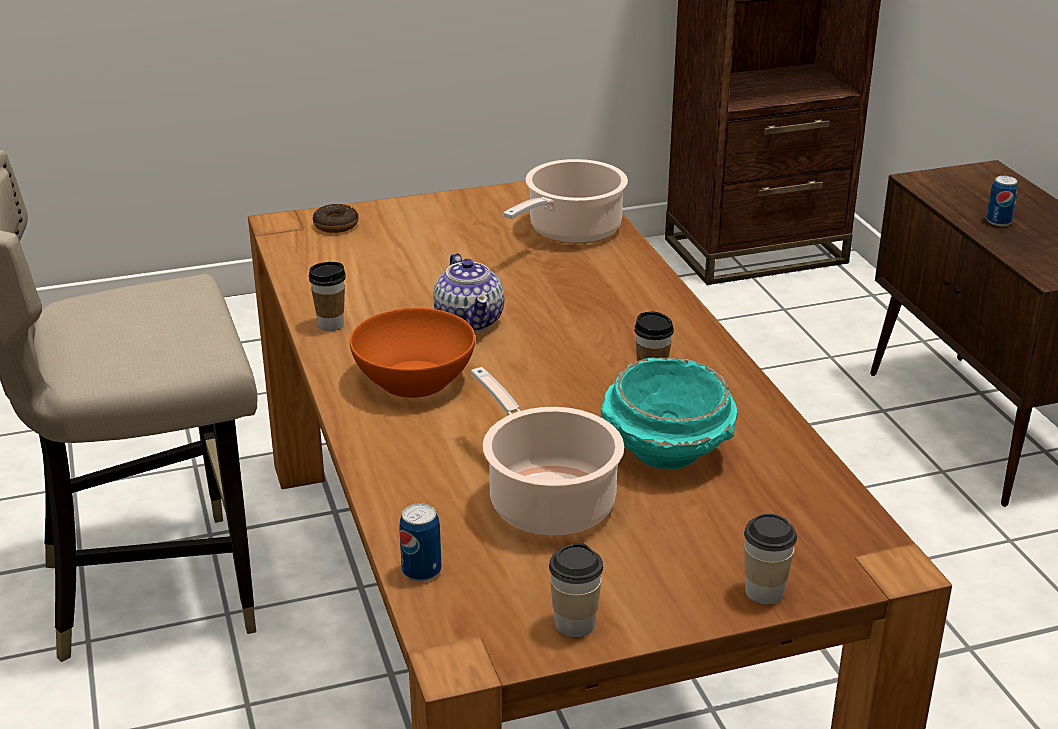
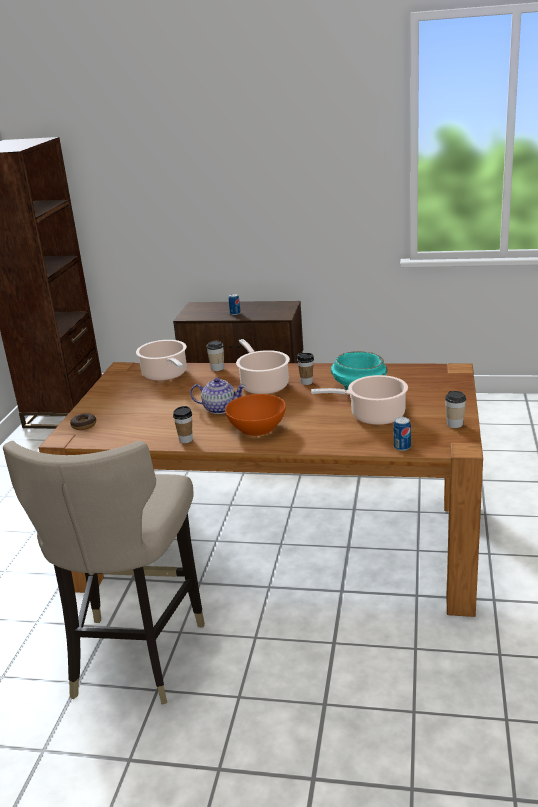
camera: 60 degrees left, 5 degrees down
cup [744,514,797,604] -> cup moved to [206,341,224,371]
none -> cooking pot [236,339,290,394]

